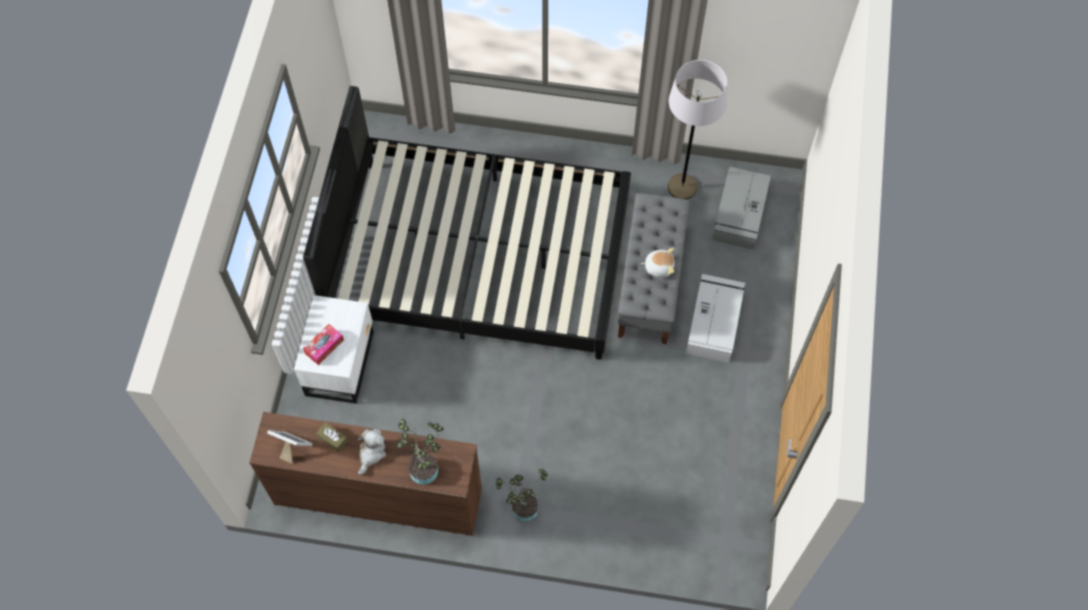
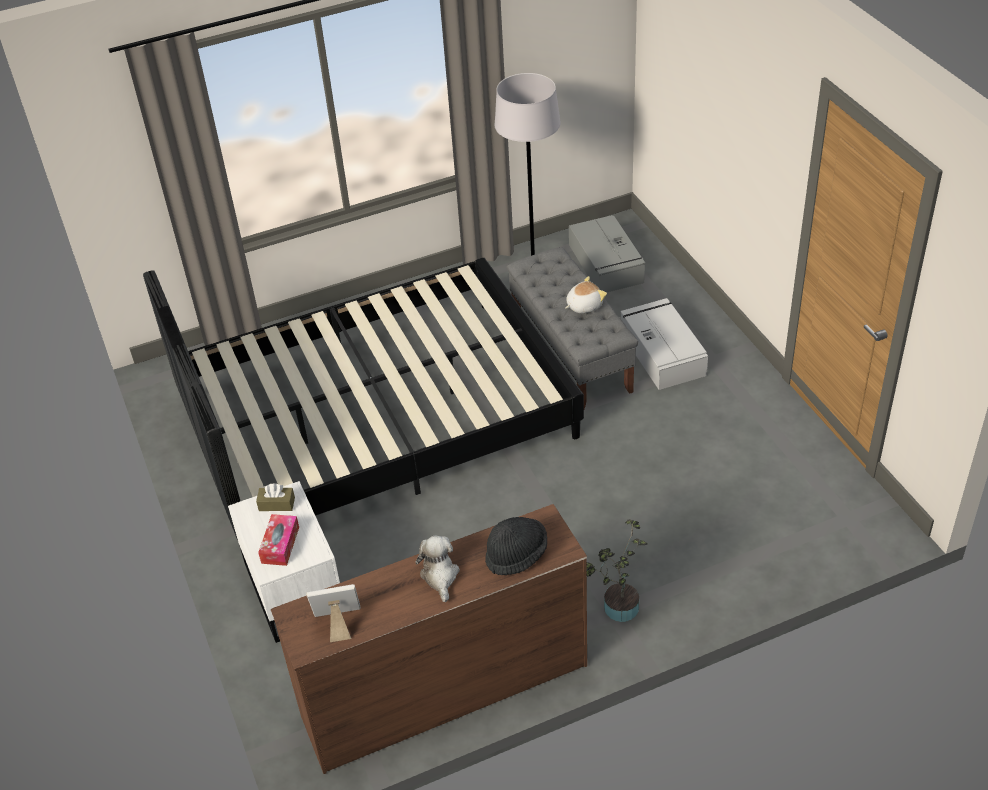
camera: 30 degrees left, 20 degrees down
brown tissue box [316,422,348,452] -> brown tissue box moved to [256,484,295,511]
potted plant [396,418,444,485] -> black hat [485,517,547,575]

